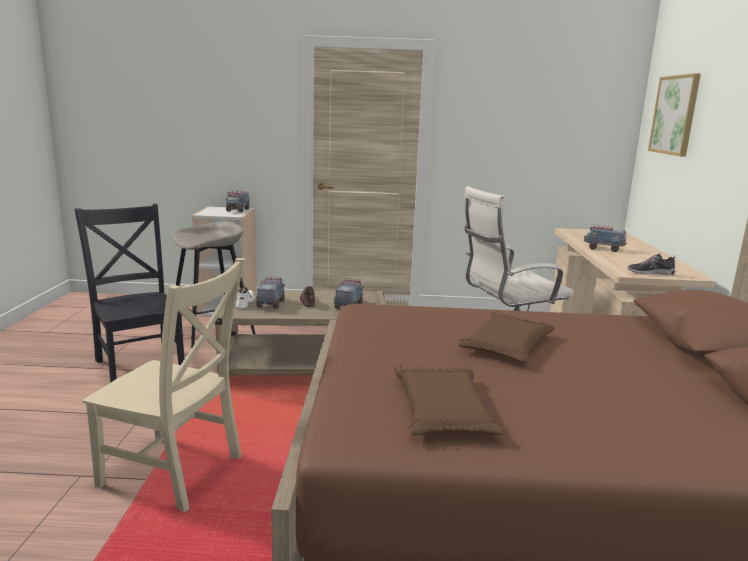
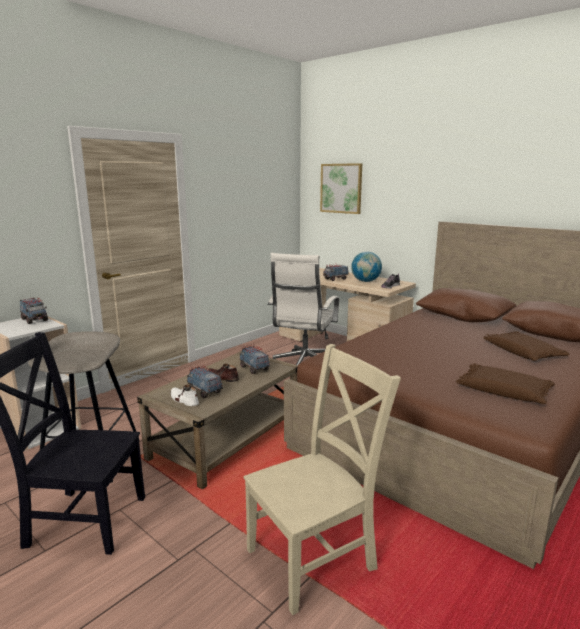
camera: 50 degrees left, 0 degrees up
brown pillow [458,312,555,363] -> brown pillow moved to [483,331,570,361]
none -> globe [351,252,382,282]

